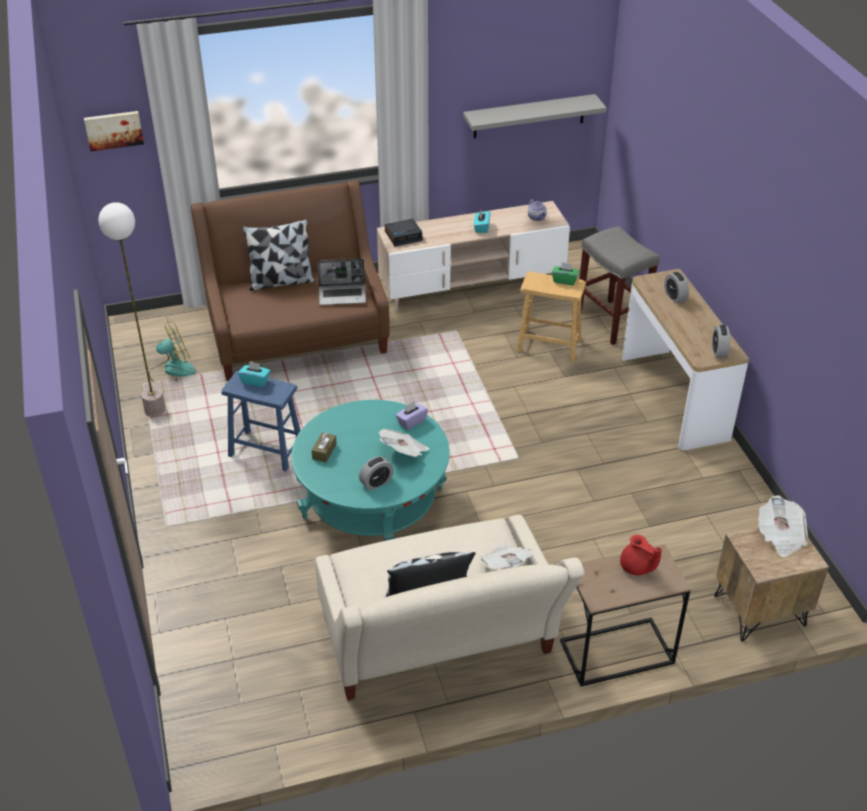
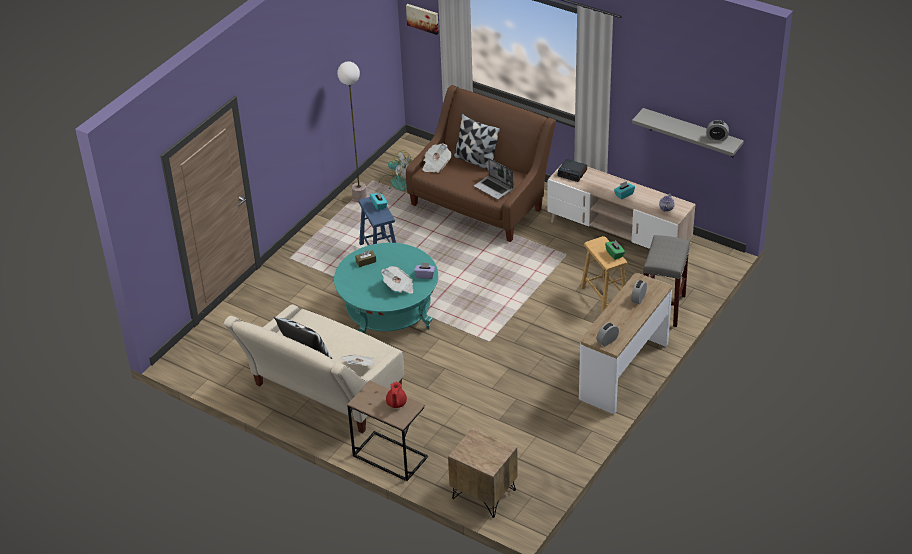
camera: 50 degrees right, 0 degrees up
alarm clock [359,456,394,491] -> alarm clock moved to [706,120,729,141]
newspaper [758,495,808,557] -> newspaper moved to [422,144,451,173]

